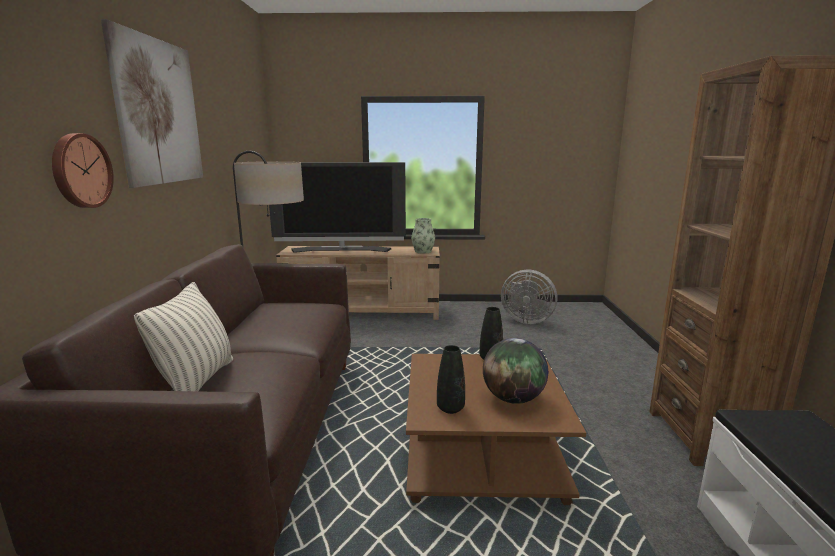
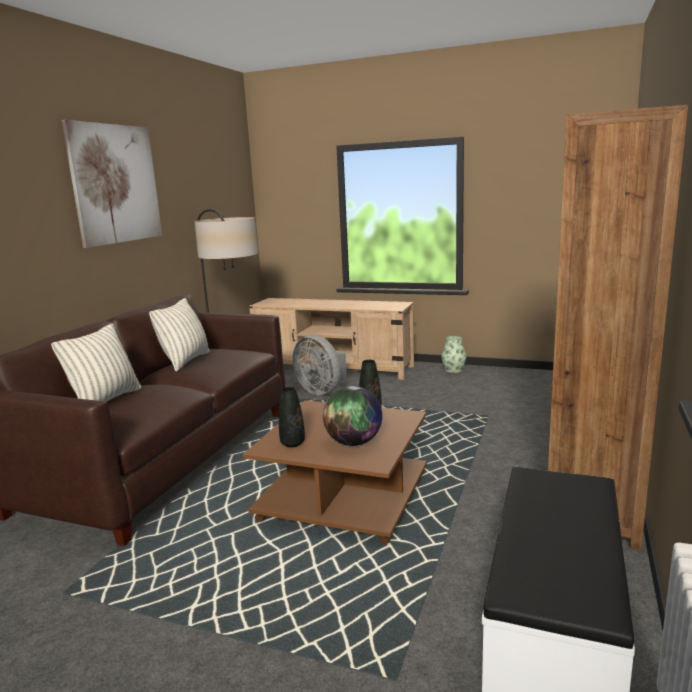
camera: 20 degrees right, 0 degrees up
wall clock [52,133,114,208] -> none
television [269,162,406,253] -> none
vase [411,218,435,254] -> vase moved to [441,336,466,373]
grey fan [501,270,557,324] -> grey fan moved to [293,335,347,395]
none -> pillow [149,298,210,372]

